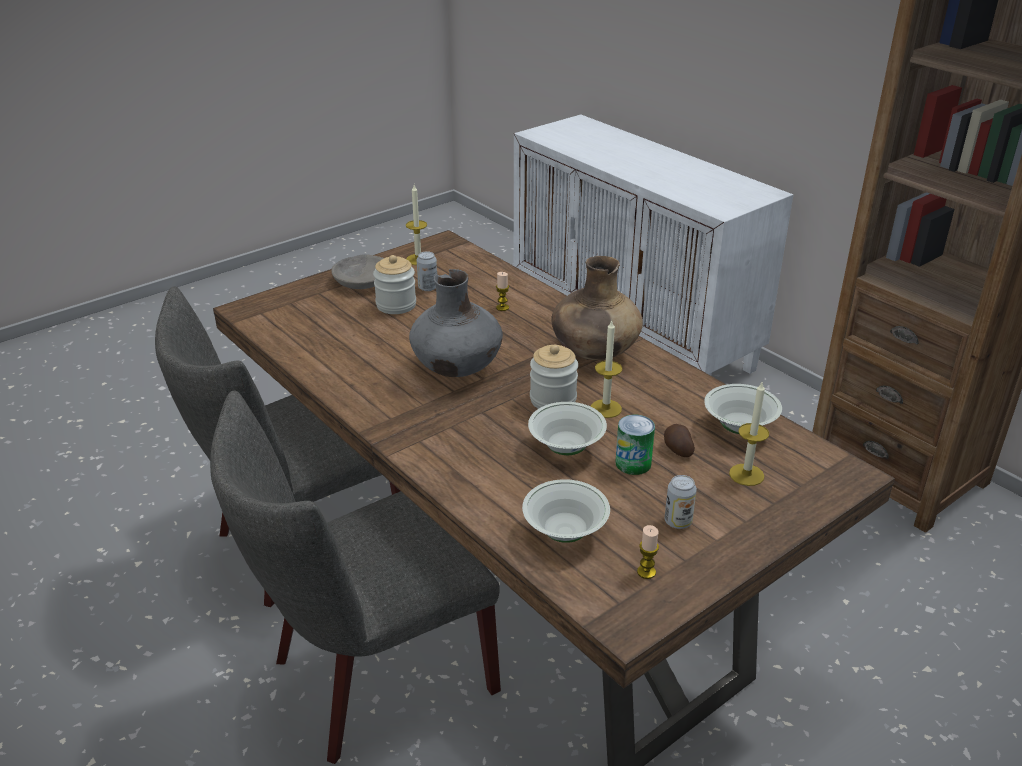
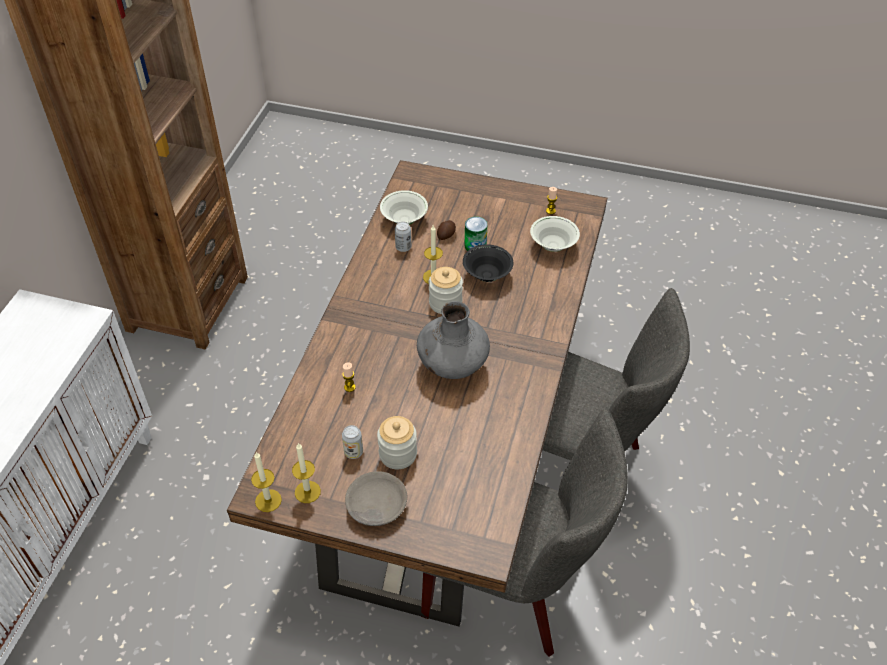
camera: 125 degrees left, 15 degrees up
white bowl [528,402,607,455] -> black bowl [463,244,513,282]
brown vase [551,256,643,360] -> none
can [665,475,697,529] -> can moved to [395,221,411,252]
candle [729,382,769,486] -> candle moved to [251,452,282,512]

